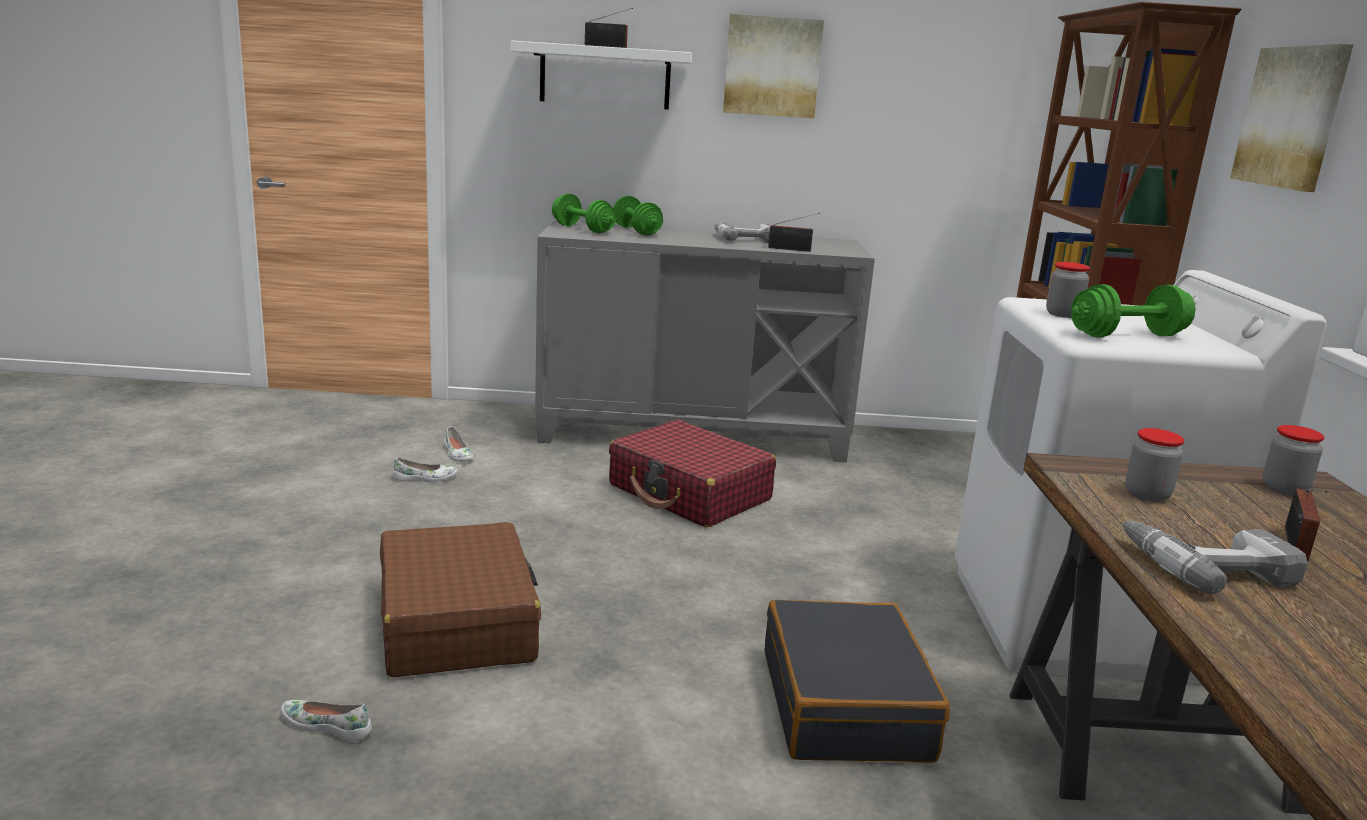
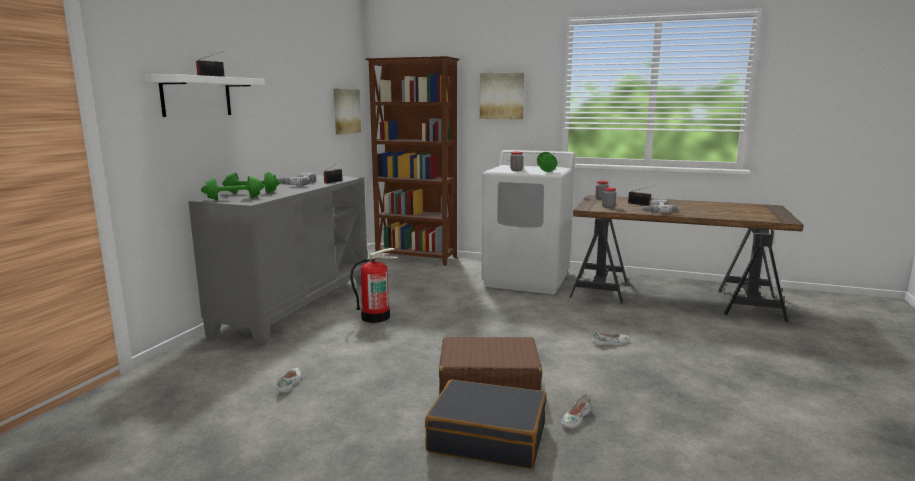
camera: 70 degrees left, 5 degrees down
white shoe [444,426,473,462] -> white shoe moved to [592,331,629,345]
red suitcase [609,420,776,528] -> fire extinguisher [350,248,398,323]
picture [723,14,824,118] -> picture moved to [334,89,361,135]
black suitcase [765,600,950,763] -> black suitcase moved to [425,379,547,469]

